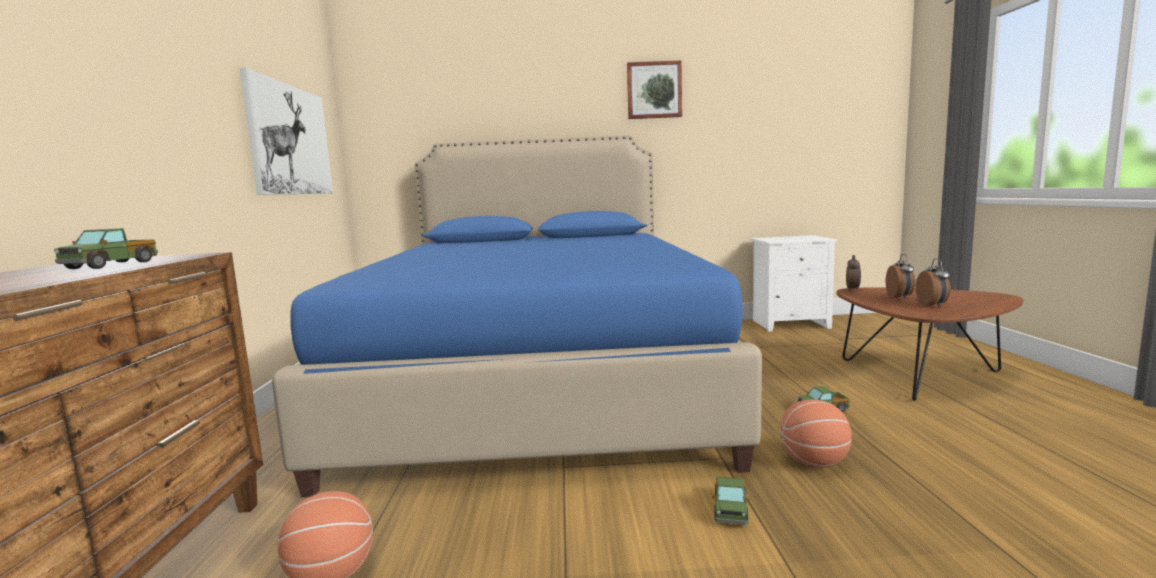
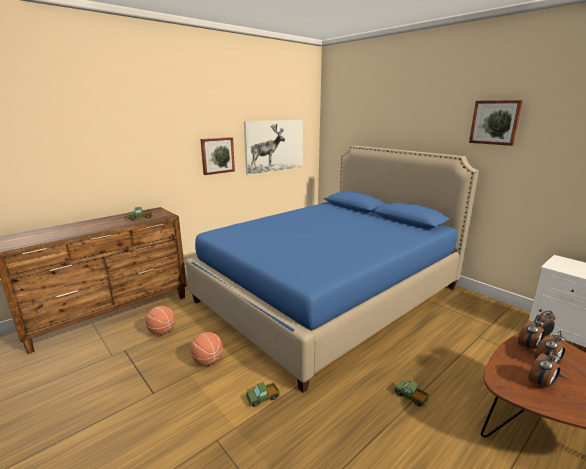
camera: 50 degrees right, 10 degrees up
basketball [780,399,852,468] -> basketball moved to [190,332,223,366]
none -> picture [200,137,235,175]
none -> alarm clock [518,316,545,350]

